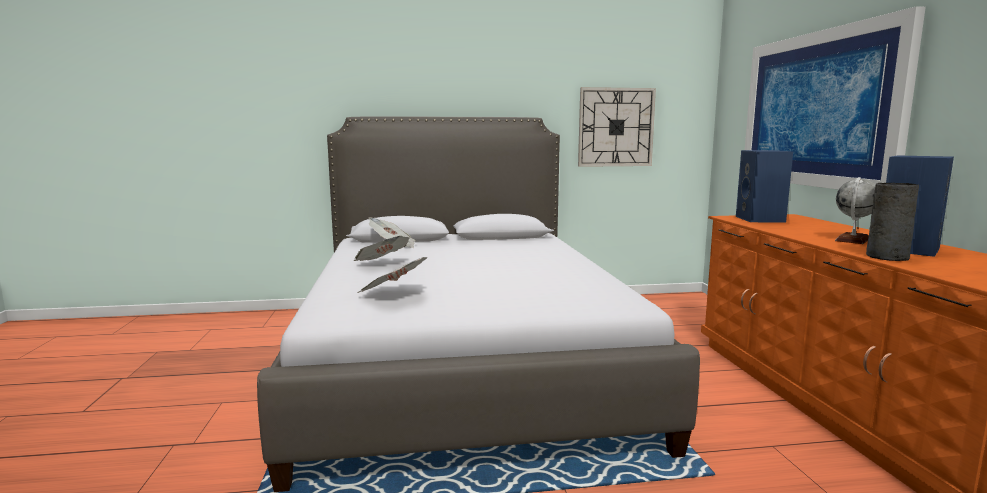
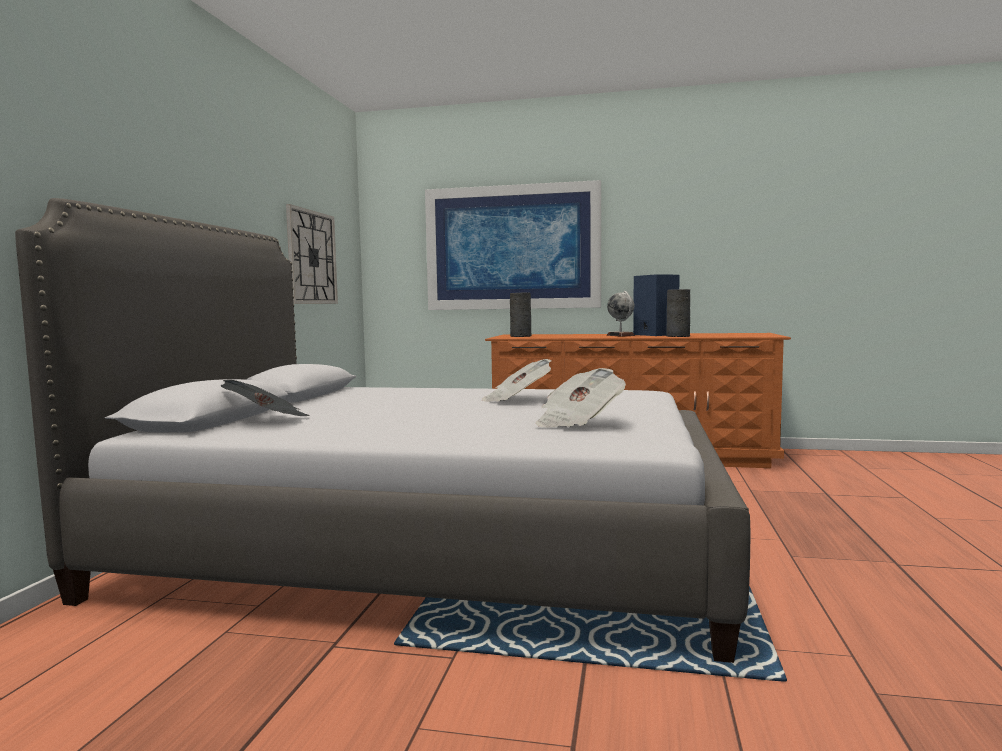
camera: 70 degrees left, 5 degrees down
newspaper [354,236,410,261] -> newspaper moved to [482,359,551,402]
blue speaker [736,150,793,223] -> grey vase [510,293,532,337]

